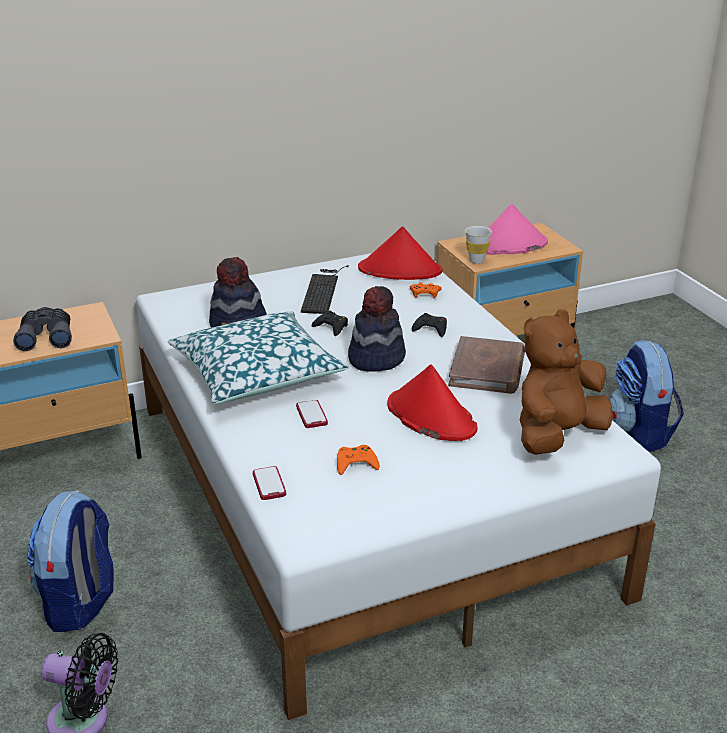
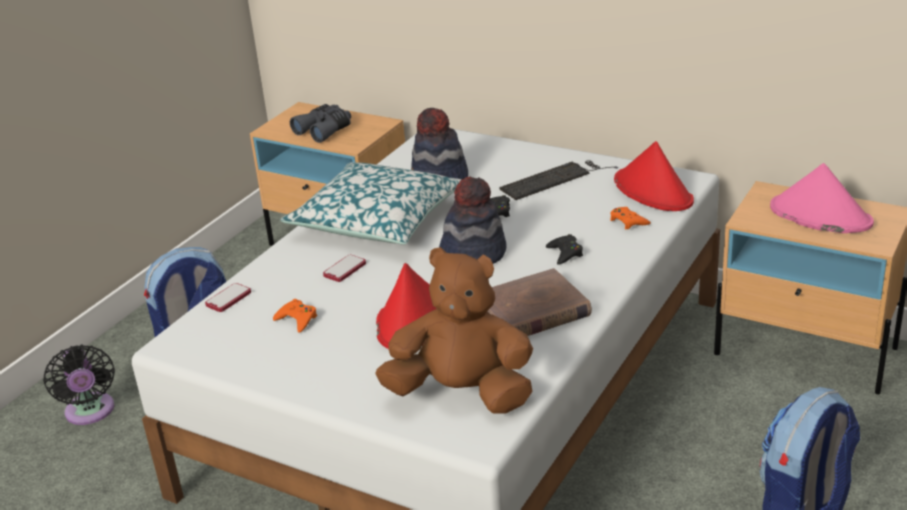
camera: 55 degrees right, 0 degrees up
white cup [465,226,492,264] -> none

